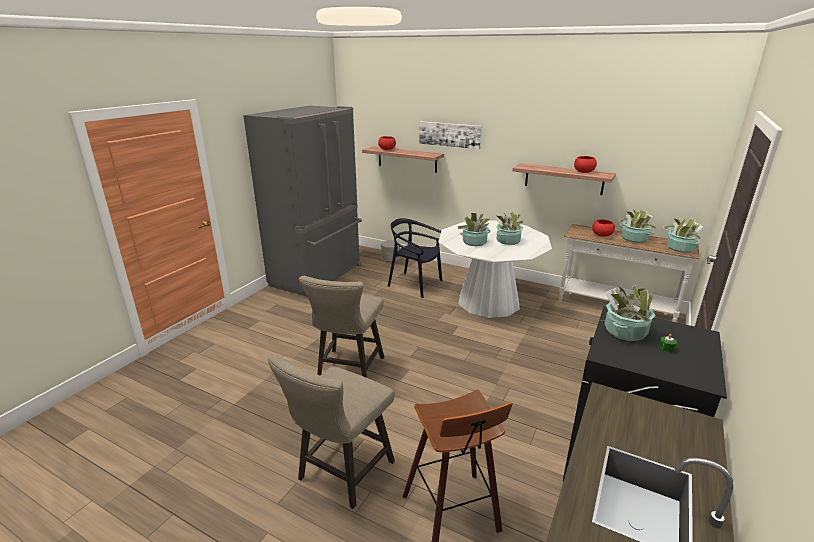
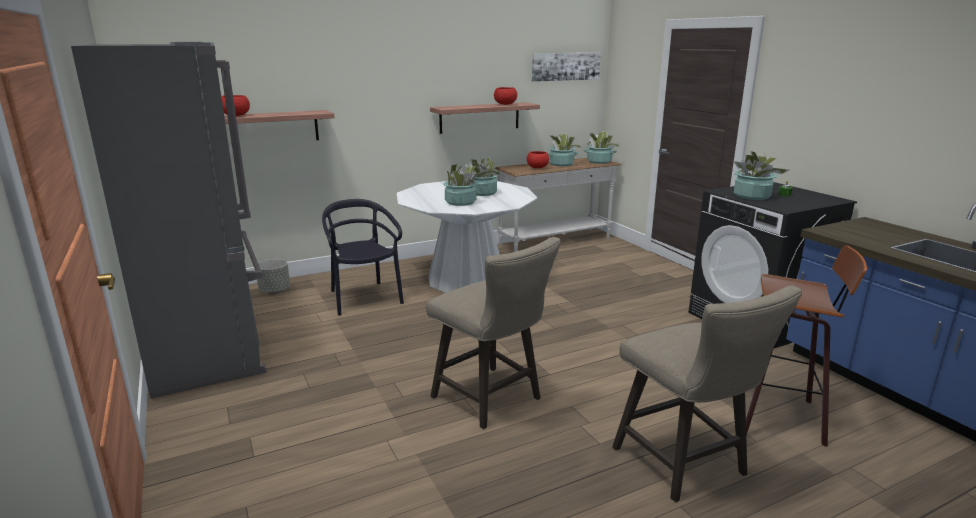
camera: 55 degrees left, 5 degrees down
black chair [388,218,442,298] -> black chair turned 90 degrees clockwise [322,199,404,316]
picture [419,121,482,149] -> picture moved to [532,53,601,82]

